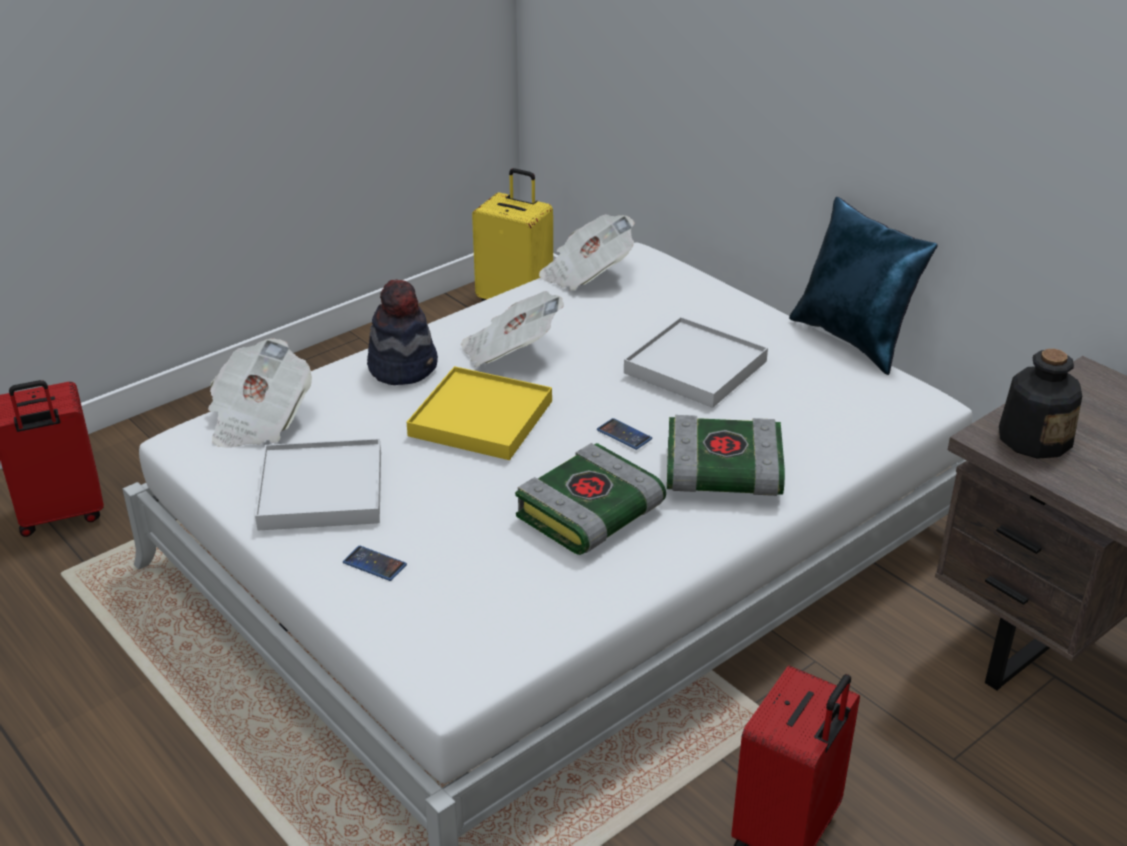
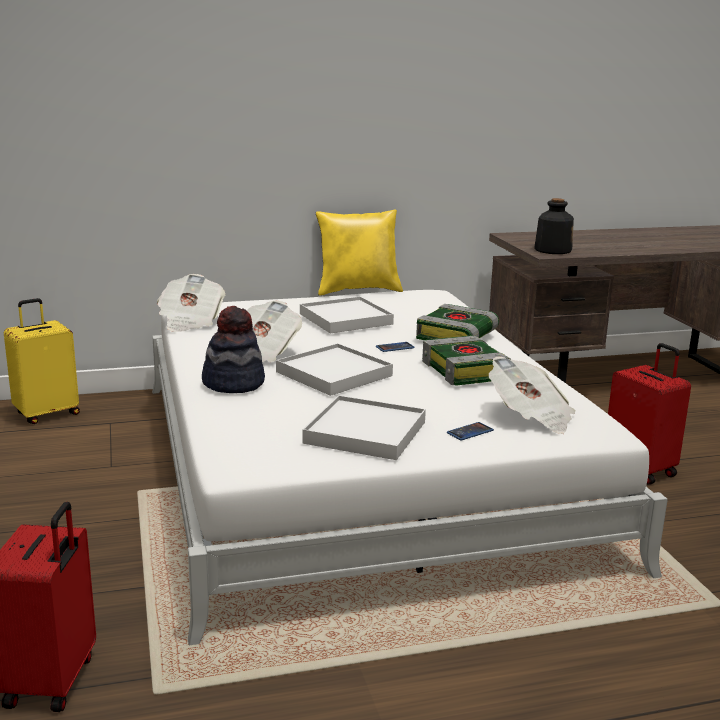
camera: 65 degrees left, 15 degrees down
newspaper [208,338,312,448] -> newspaper moved to [489,356,575,434]
yellow tray [407,366,552,460] -> white tray [276,343,393,396]
blue pillow [789,197,938,375] -> yellow pillow [316,210,403,296]

